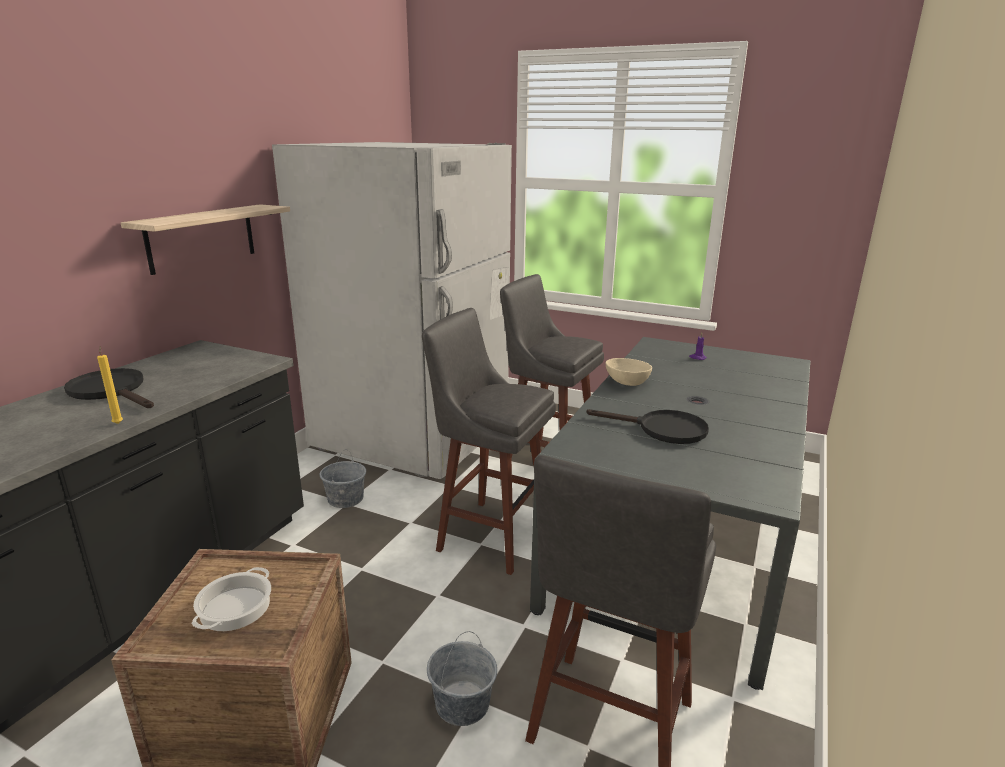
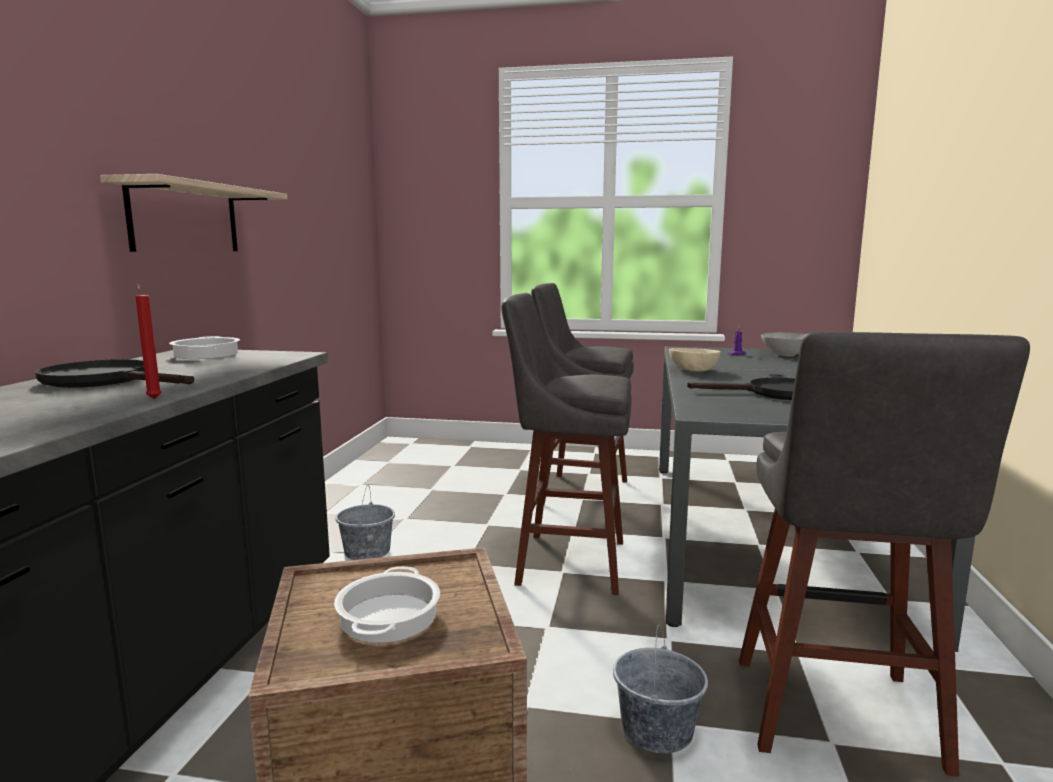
camera: 15 degrees left, 10 degrees down
yellow candle [97,346,123,424] -> red candle [136,283,162,399]
white fridge [272,142,512,479] -> none
none -> cooking pot [169,336,240,359]
none -> grey bowl [761,333,806,356]

